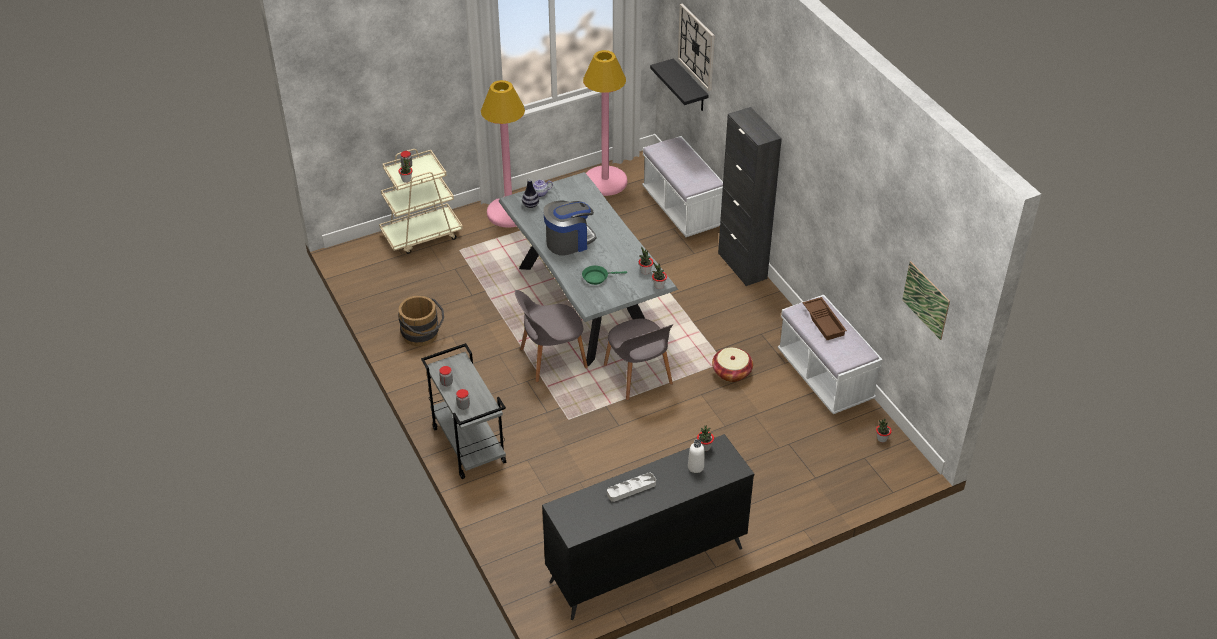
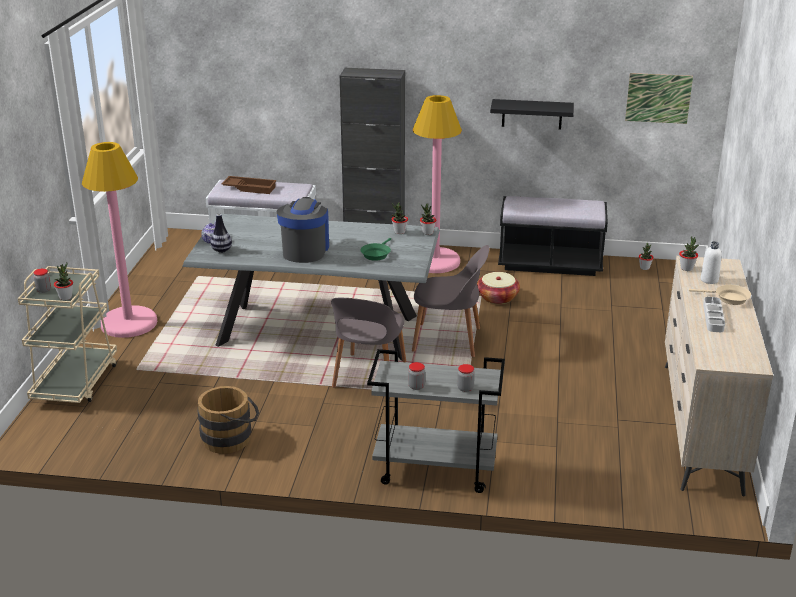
camera: 55 degrees left, 15 degrees down
black dresser [542,434,754,620] -> beige dresser [665,256,773,496]
pink floor lamp [583,50,627,196] -> pink floor lamp moved to [413,95,462,273]
black shelf [650,58,709,111] -> black shelf moved to [490,99,574,130]
wall clock [678,4,715,91] -> none
white bench [778,295,883,414] -> black bench [498,196,608,276]
brown tray [802,297,847,340] -> brown tray moved to [221,176,277,194]
none -> beige frying pan [689,285,751,305]

